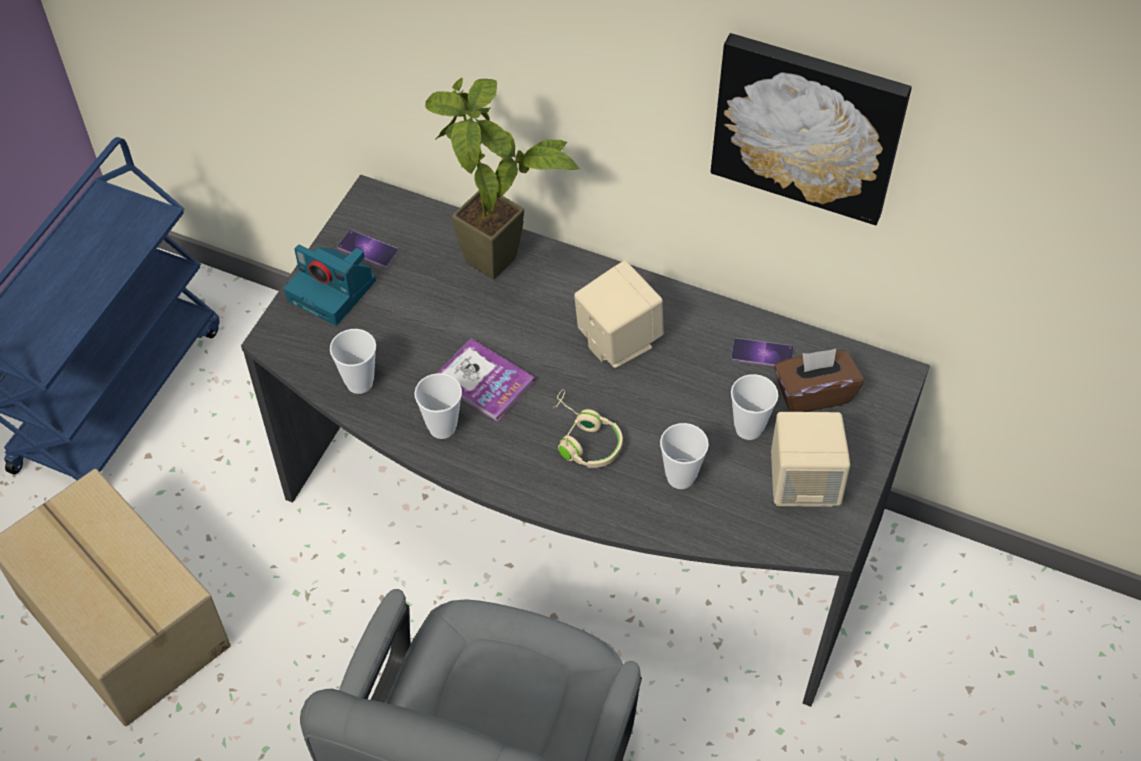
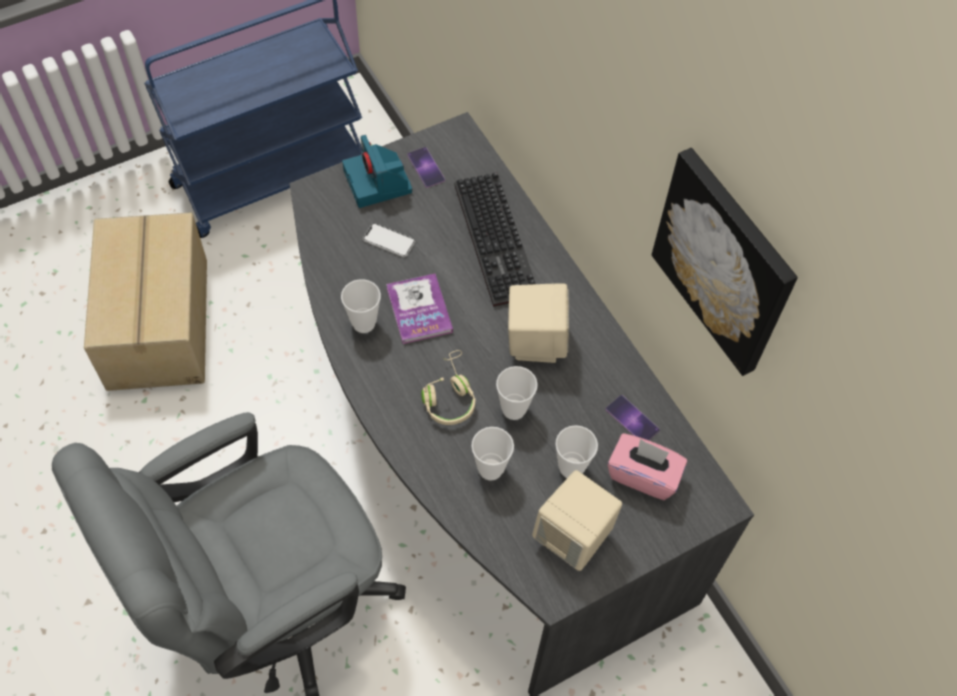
camera: 35 degrees right, 5 degrees up
cup [330,329,376,394] -> cup moved to [496,366,538,420]
potted plant [425,78,580,279] -> keyboard [455,172,536,307]
brown tissue box [774,349,864,412] -> pink tissue box [608,433,687,500]
none -> phone [363,223,415,257]

